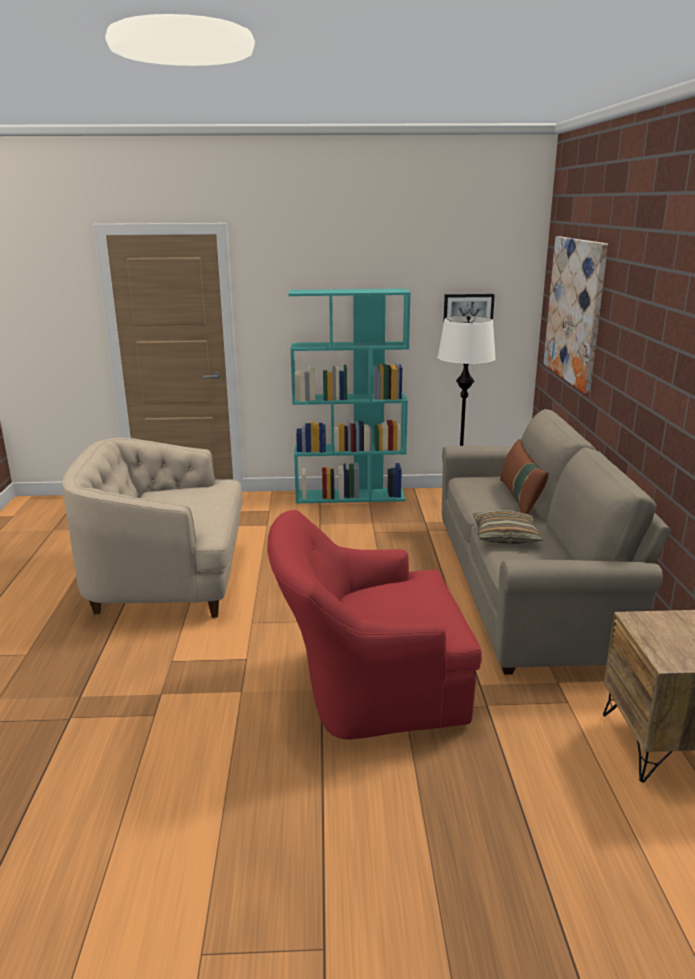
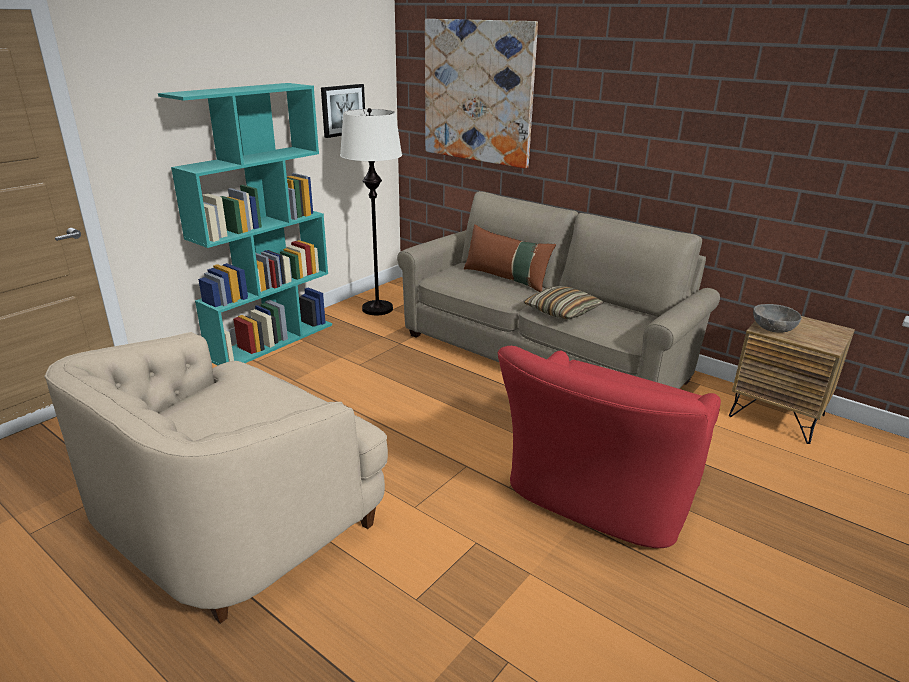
camera: 50 degrees left, 5 degrees up
none -> grey bowl [753,304,802,333]

